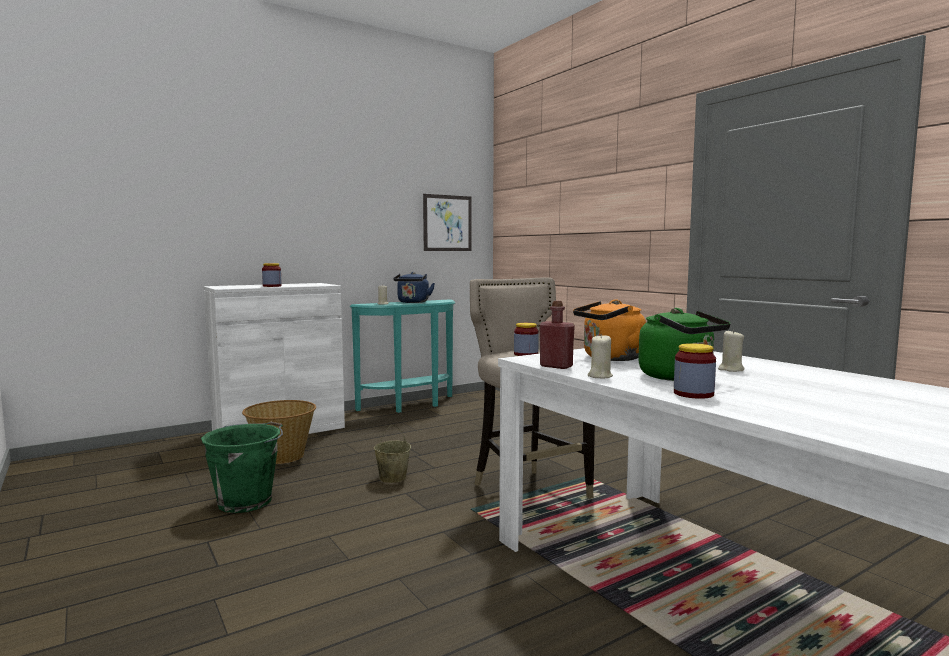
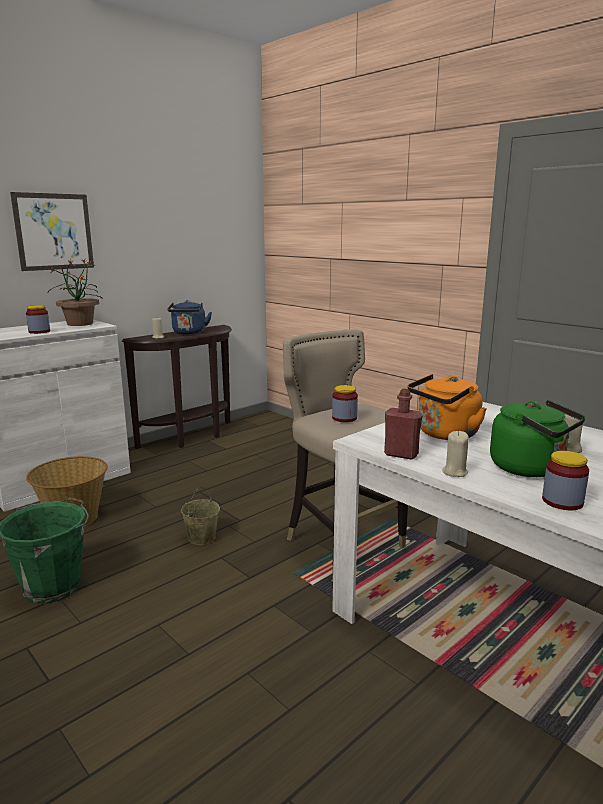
camera: 10 degrees left, 10 degrees up
turquoise console table [350,299,456,413] -> brown console table [122,325,232,449]
picture [423,194,472,251] -> picture moved to [10,192,94,271]
none -> potted plant [48,258,103,326]

